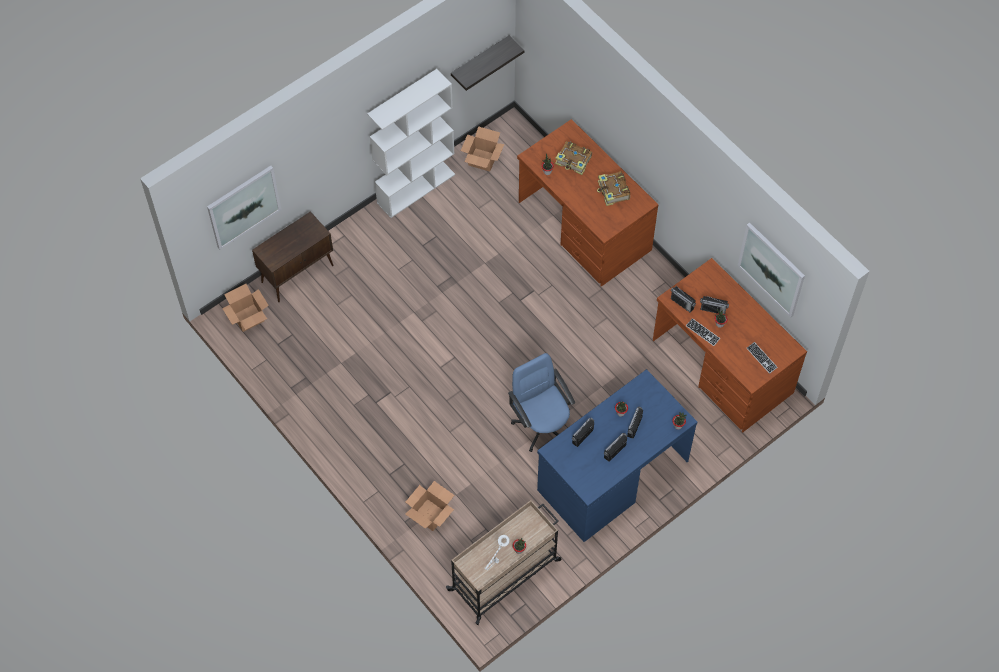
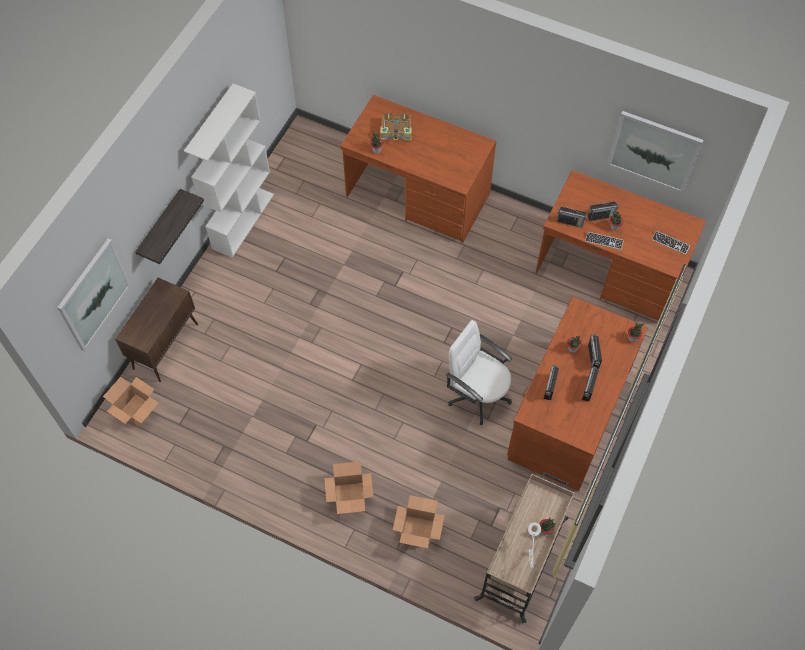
camera: 25 degrees left, 0 degrees up
shelf [451,36,524,91] -> shelf moved to [135,189,204,264]
cardboard box [461,126,504,171] -> cardboard box moved to [325,461,374,514]
blue office chair [508,353,575,452] -> white office chair [446,320,512,425]
blue desk [537,369,697,542] -> brown desk [507,297,648,491]
book [597,171,630,206] -> none

